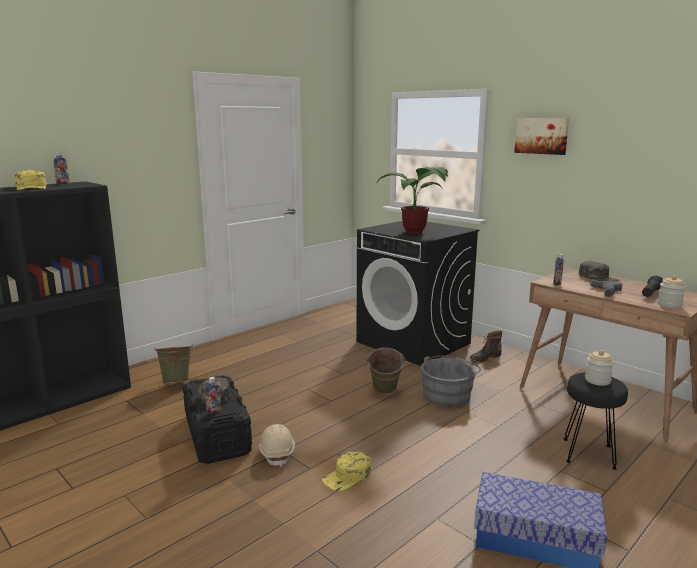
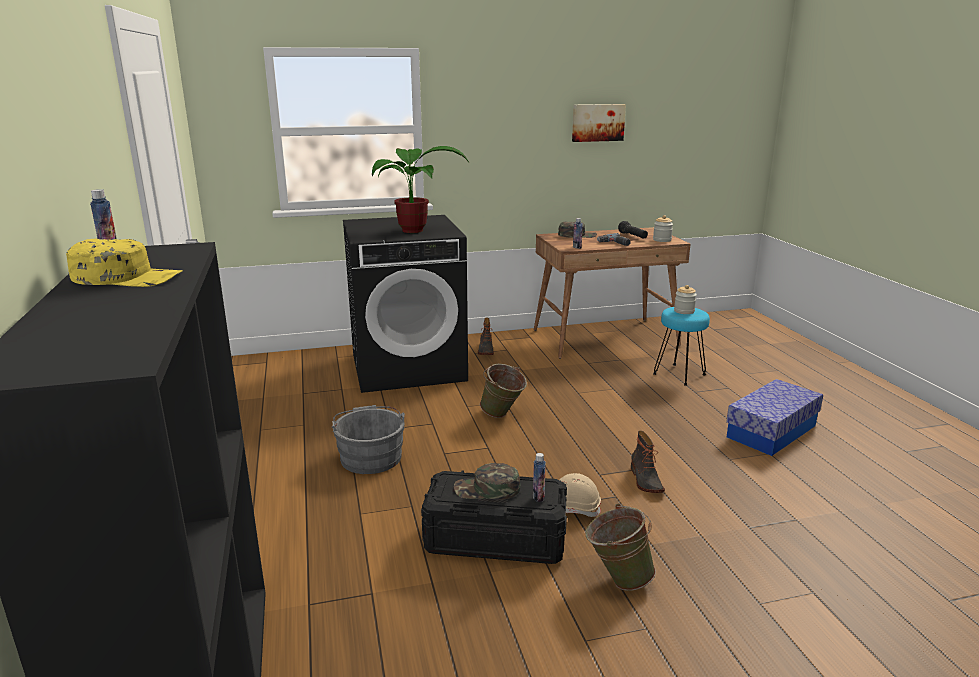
camera: 60 degrees left, 5 degrees up
green bucket [154,345,193,383] -> green bucket moved to [585,504,656,591]
yellow cap [322,452,371,491] -> boot [631,431,665,493]
grey bucket [420,356,481,407] -> grey bucket moved to [332,405,405,474]
picture [514,118,569,155] -> picture moved to [572,104,626,142]
black stool [564,372,628,470] -> turquoise stool [653,307,710,385]

